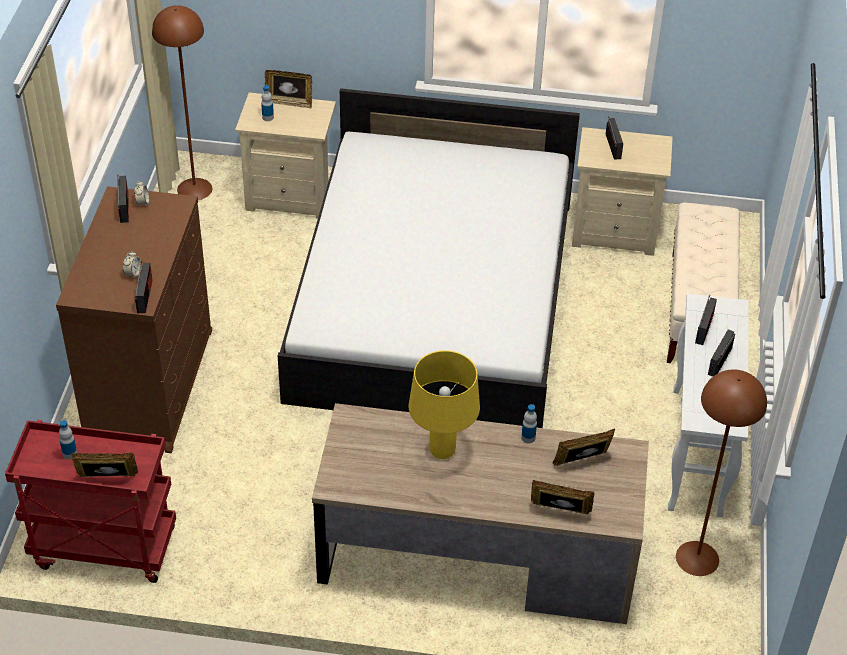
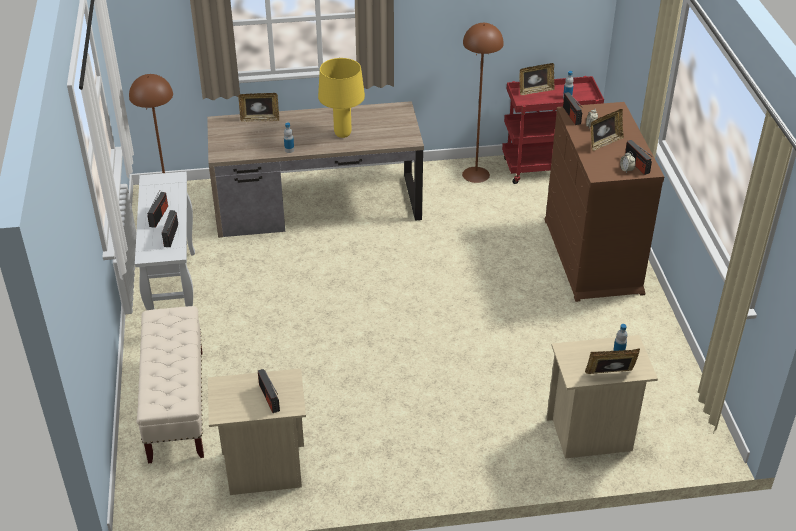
camera: 165 degrees right, 5 degrees down
brown floor lamp [152,5,212,200] -> brown floor lamp moved to [462,23,504,183]
white bed [278,88,580,428] -> none
picture frame [553,428,615,466] -> picture frame moved to [591,109,624,151]

